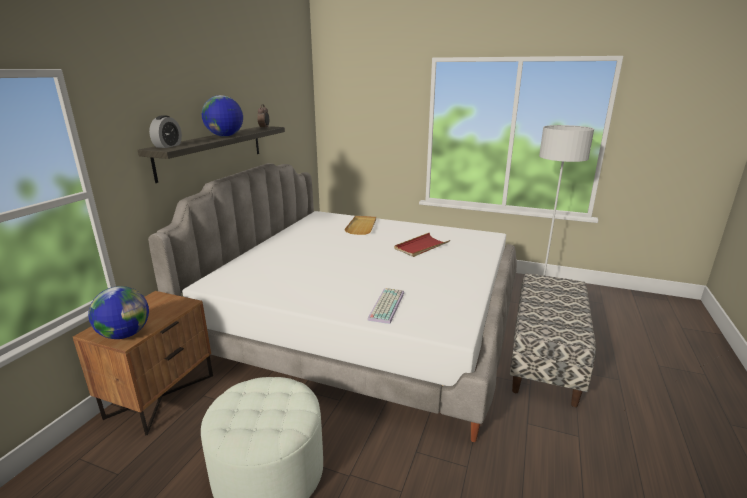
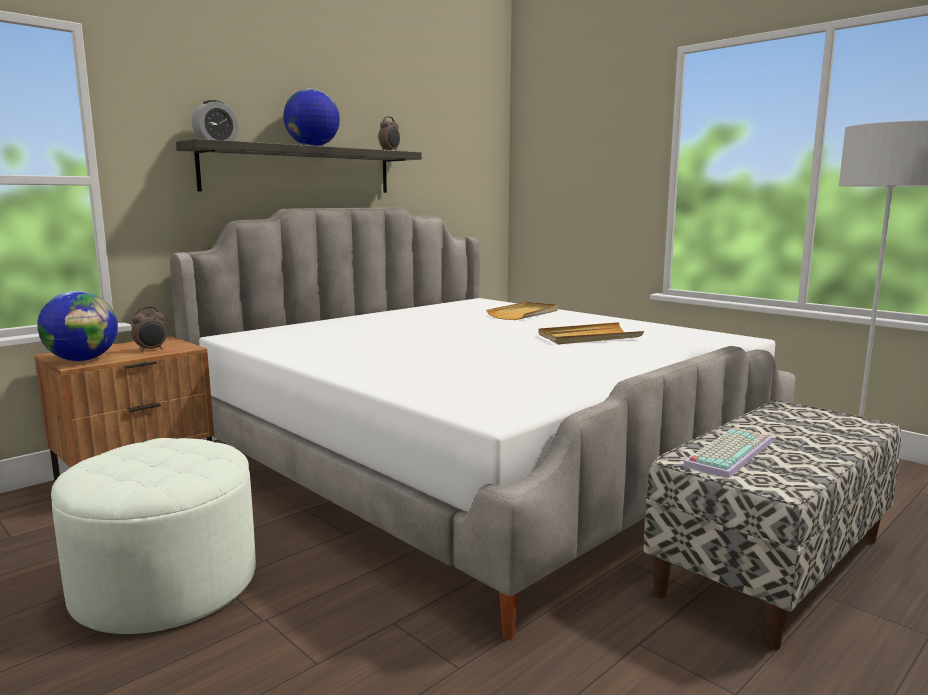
camera: 25 degrees right, 10 degrees down
keyboard [367,288,404,324] -> keyboard moved to [683,427,773,478]
red tray [394,233,450,257] -> beige tray [538,322,644,345]
none -> alarm clock [131,307,167,352]

